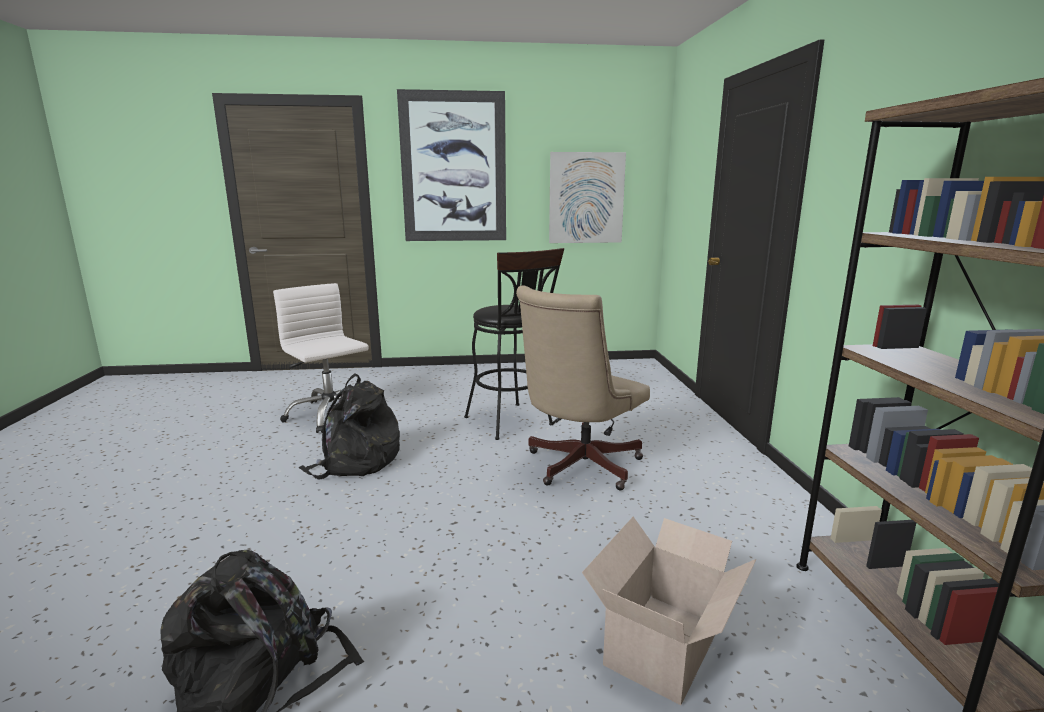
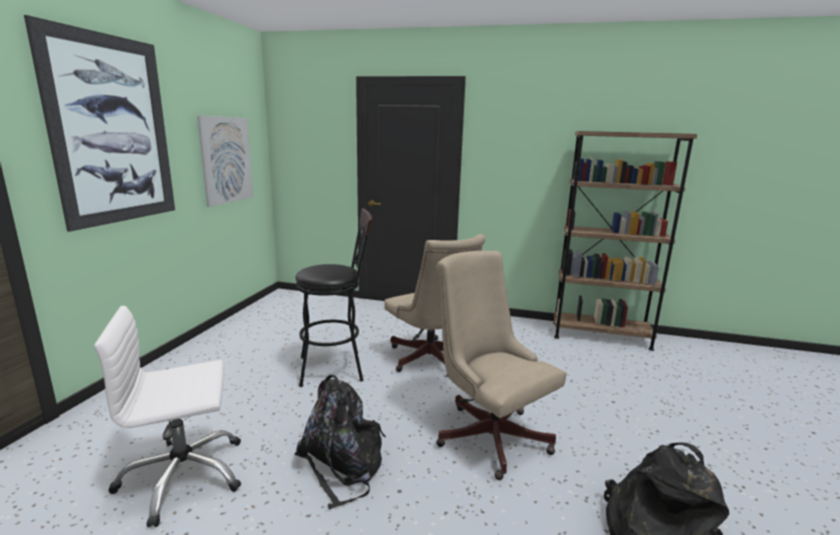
camera: 70 degrees left, 0 degrees up
cardboard box [582,517,757,705] -> none
none -> beige office chair [436,251,566,480]

